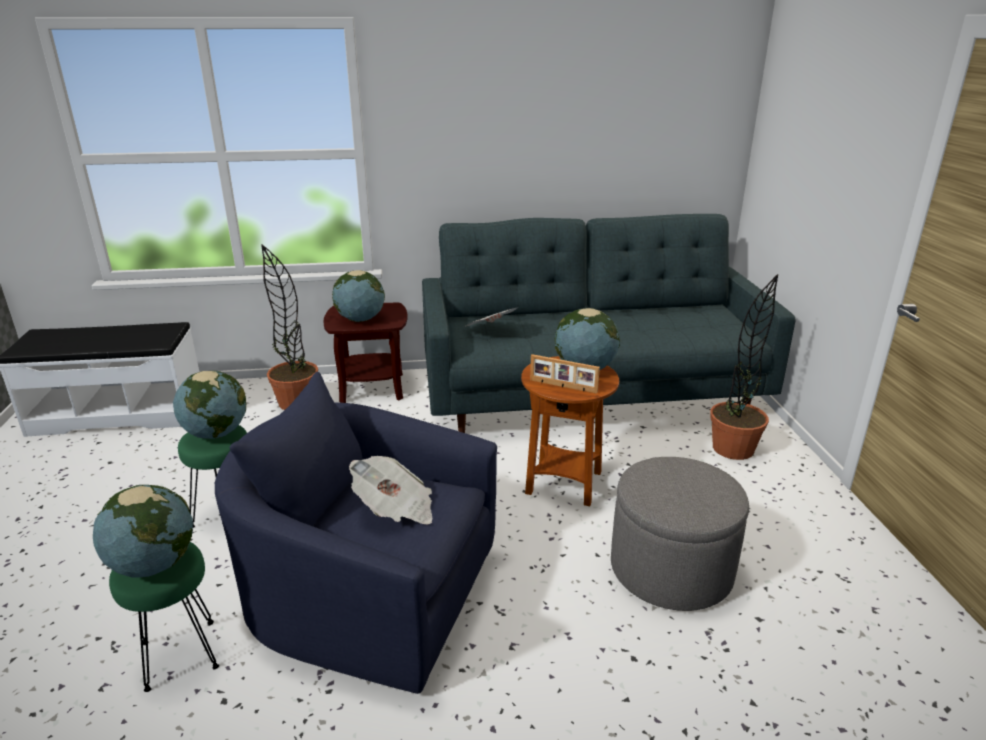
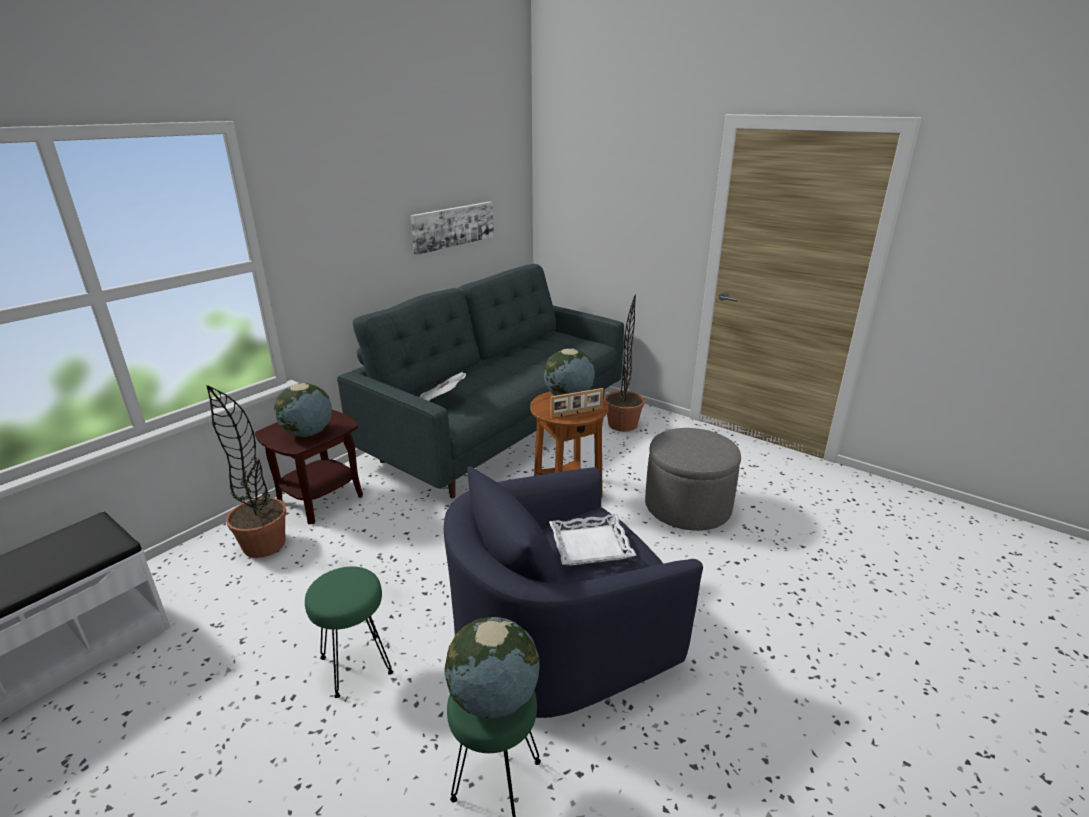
camera: 45 degrees left, 0 degrees up
globe [173,371,247,439] -> none
newspaper [349,456,432,524] -> white tray [549,514,637,566]
none -> picture [410,202,494,255]

